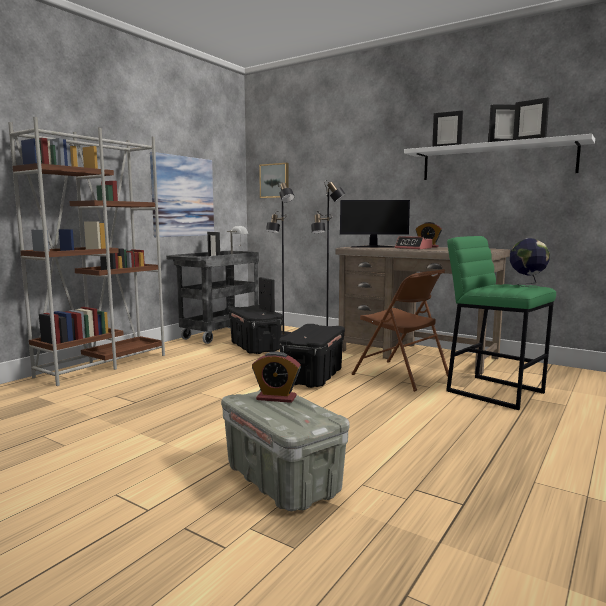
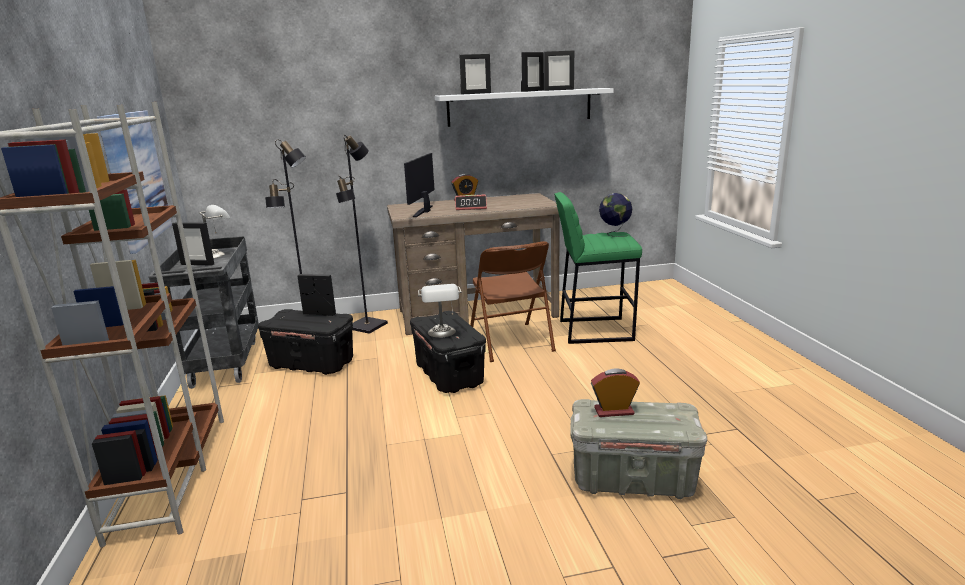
camera: 45 degrees left, 10 degrees up
alarm clock [252,351,301,403] -> alarm clock turned 150 degrees counterclockwise [591,369,640,417]
picture [259,163,289,198] -> none
monitor [340,200,410,248] -> monitor turned 150 degrees clockwise [404,153,435,217]
brown chair [351,269,449,392] -> brown chair turned 75 degrees clockwise [470,241,556,362]
none -> white table lamp [418,284,462,338]

